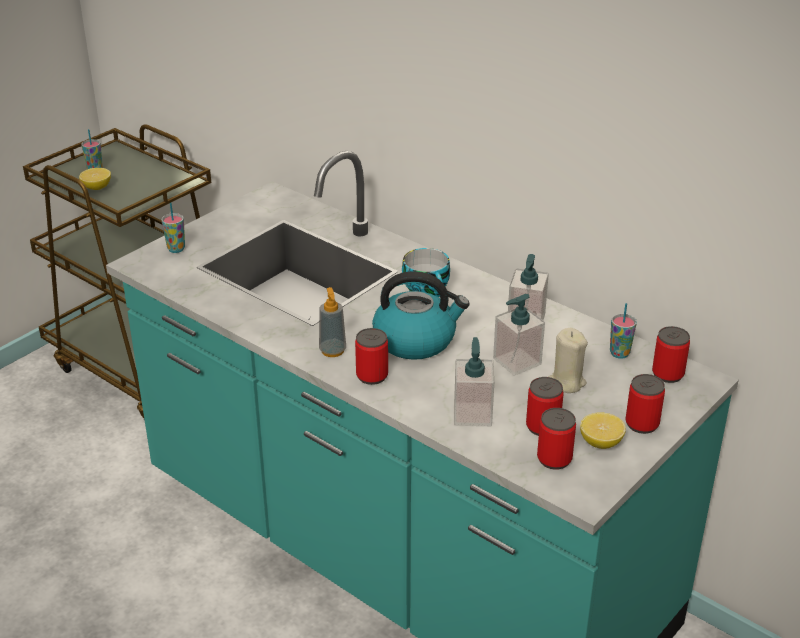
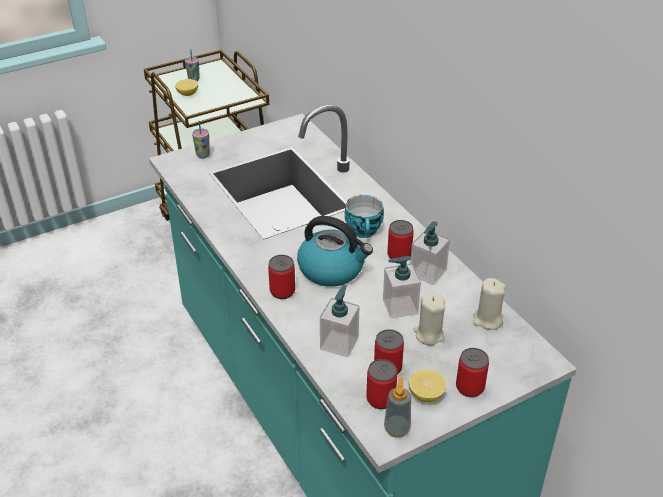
camera: 20 degrees right, 5 degrees up
soap dispenser [319,287,346,357] -> soap dispenser moved to [384,377,411,438]
cup [610,303,637,359] -> beige candle [473,278,506,330]
can [652,326,690,383] -> can moved to [387,220,414,259]

